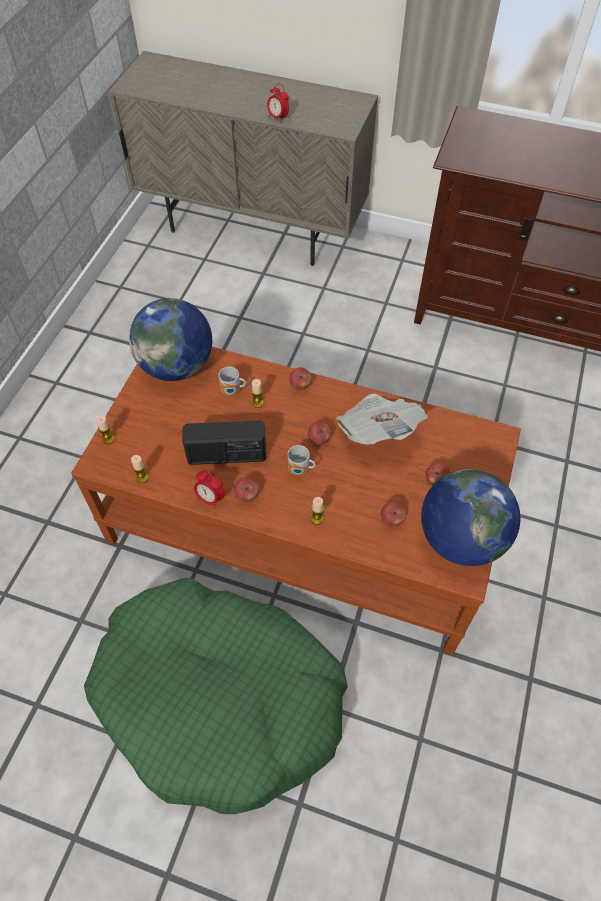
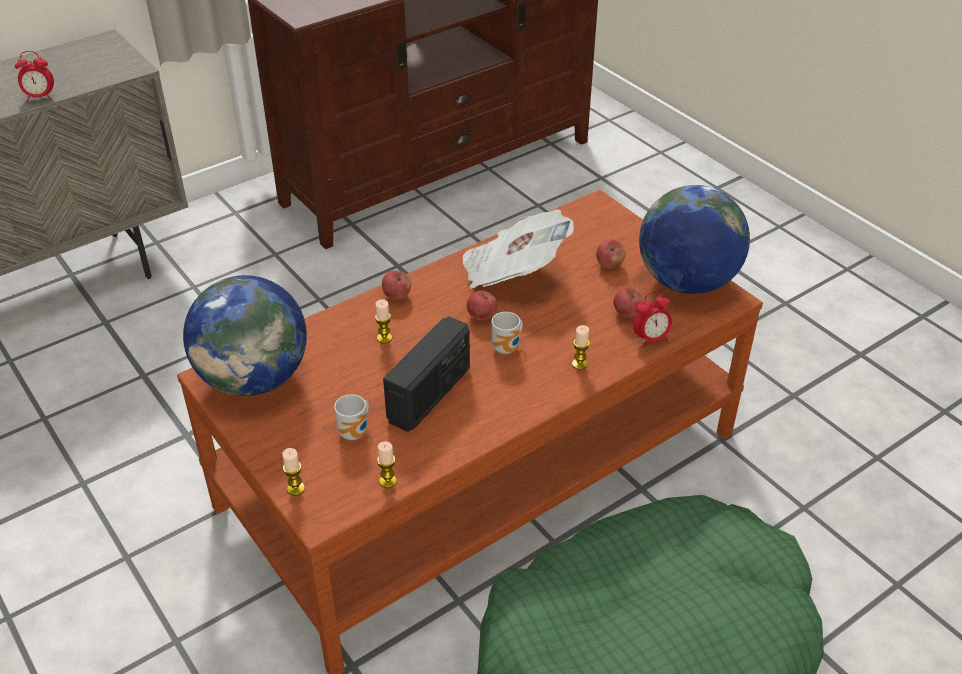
camera: 55 degrees left, 15 degrees down
alarm clock [194,470,225,509] -> alarm clock moved to [633,291,672,347]
mug [218,367,246,396] -> mug moved to [334,394,369,440]
apple [234,477,259,502] -> none

